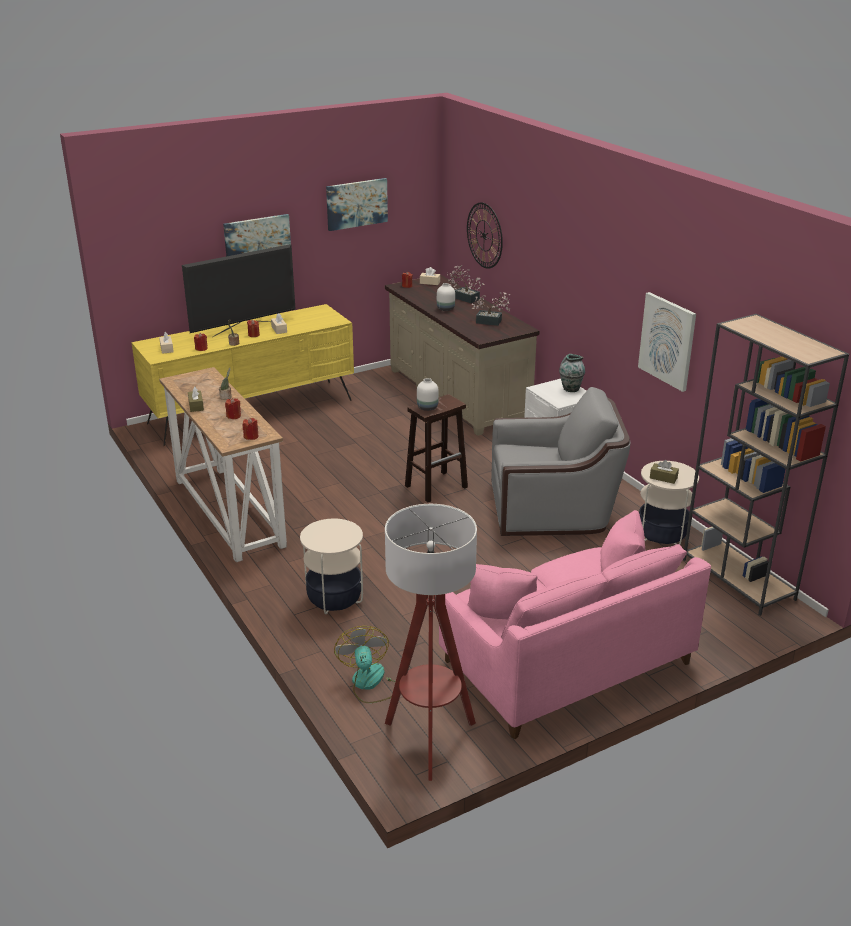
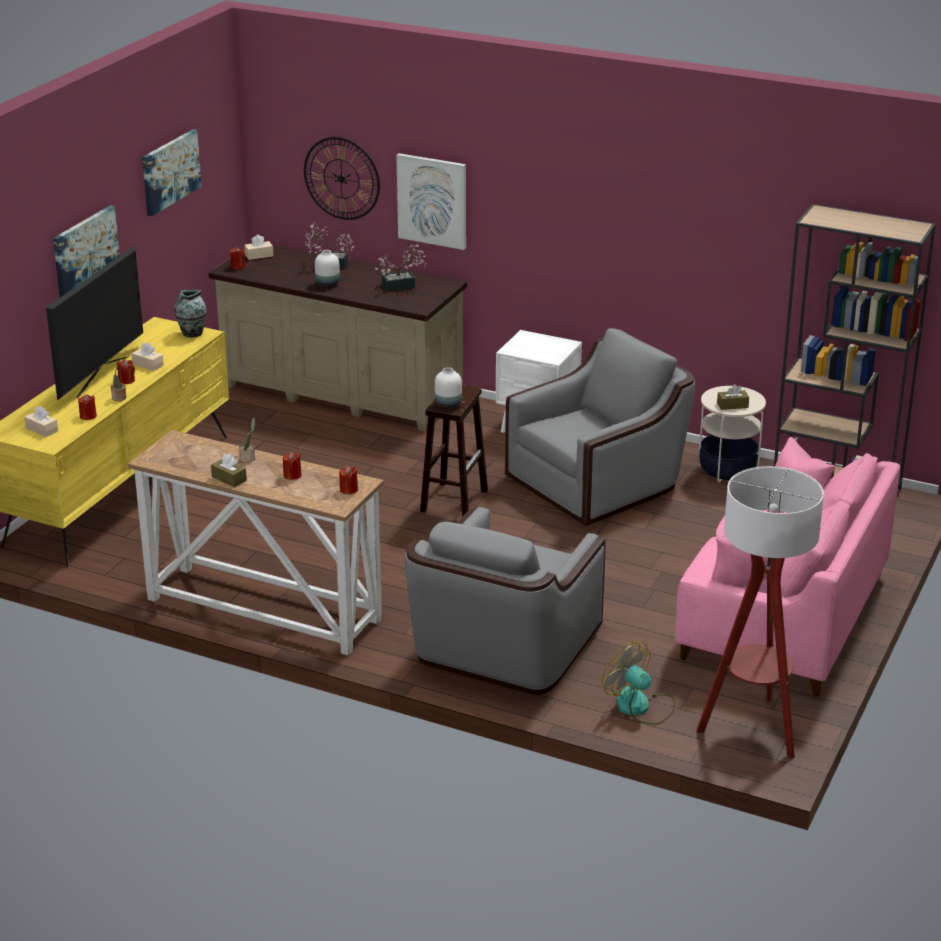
camera: 35 degrees left, 0 degrees up
beige side table [300,519,363,614] -> grey armchair [405,507,606,695]
vase [559,354,585,392] -> vase moved to [174,290,207,338]
picture [638,292,696,392] -> picture moved to [396,153,466,250]

